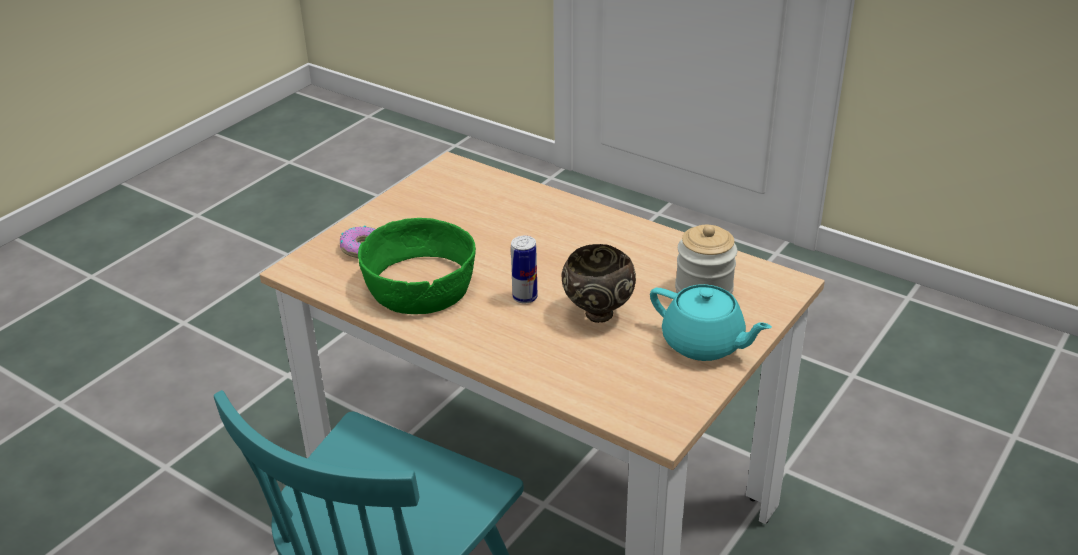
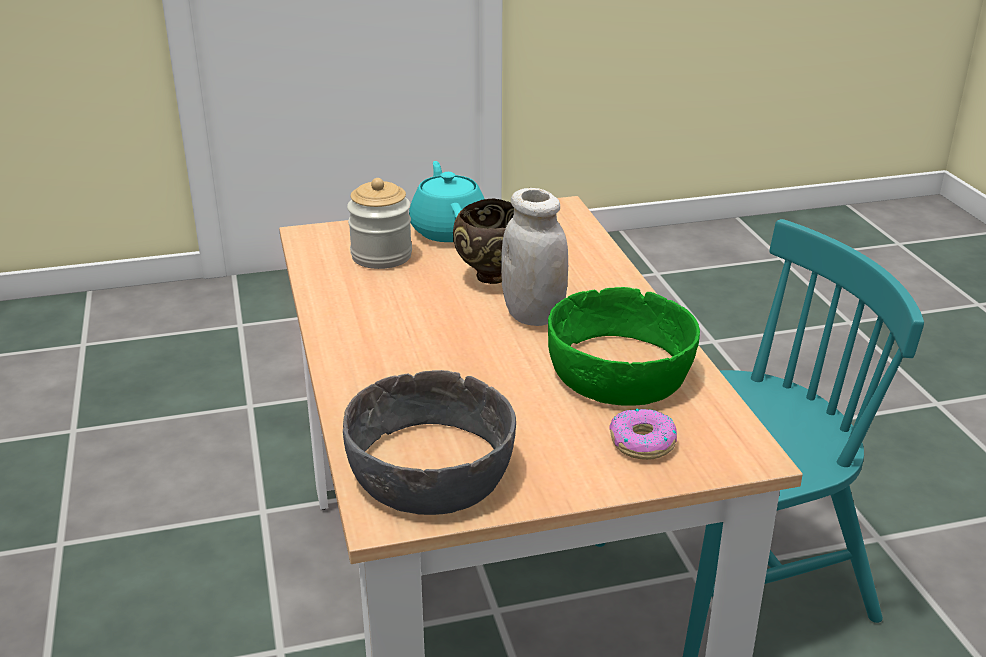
camera: 140 degrees left, 5 degrees down
can [511,236,538,304] -> white jar [501,188,568,326]
none -> grey bowl [343,370,516,515]

